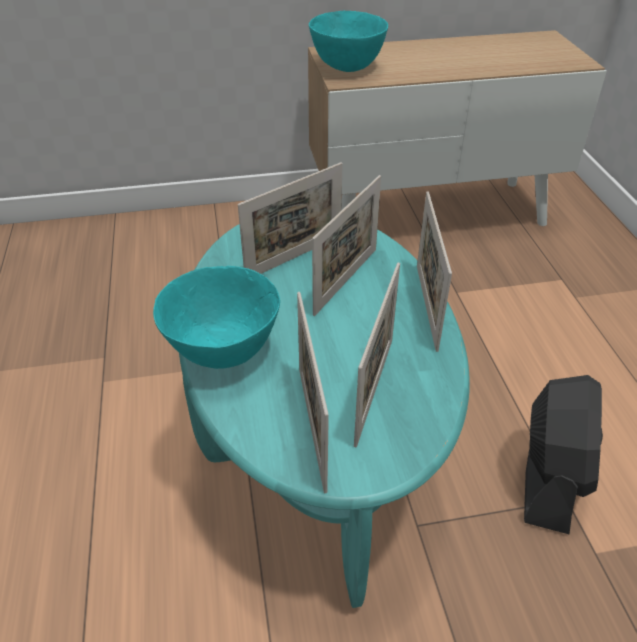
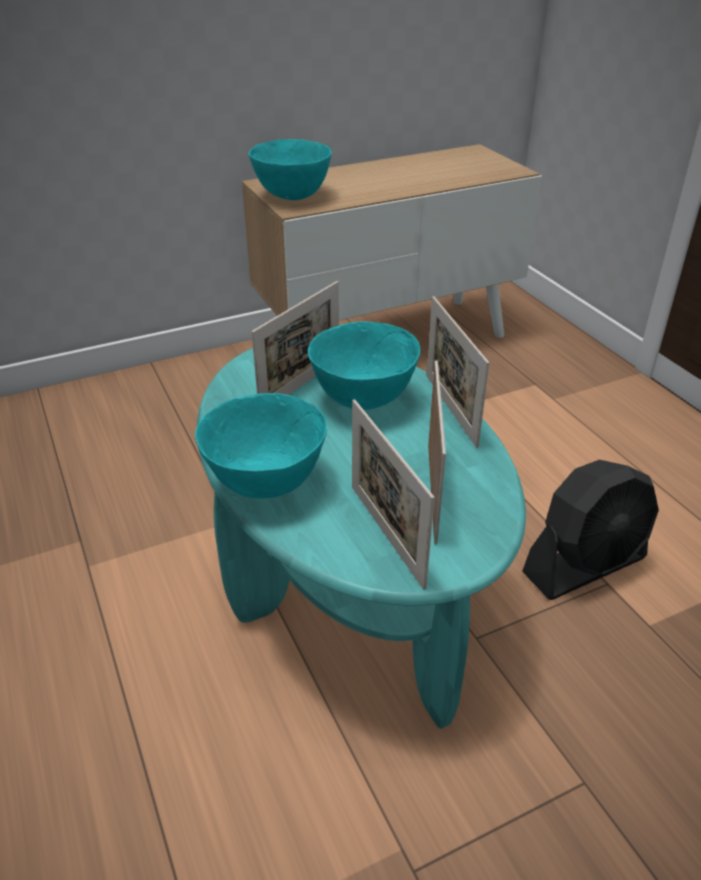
camera: 15 degrees left, 5 degrees down
picture frame [312,175,381,316] -> turquoise bowl [308,321,420,410]
black fan [524,375,603,534] -> black fan turned 60 degrees clockwise [522,460,659,600]

